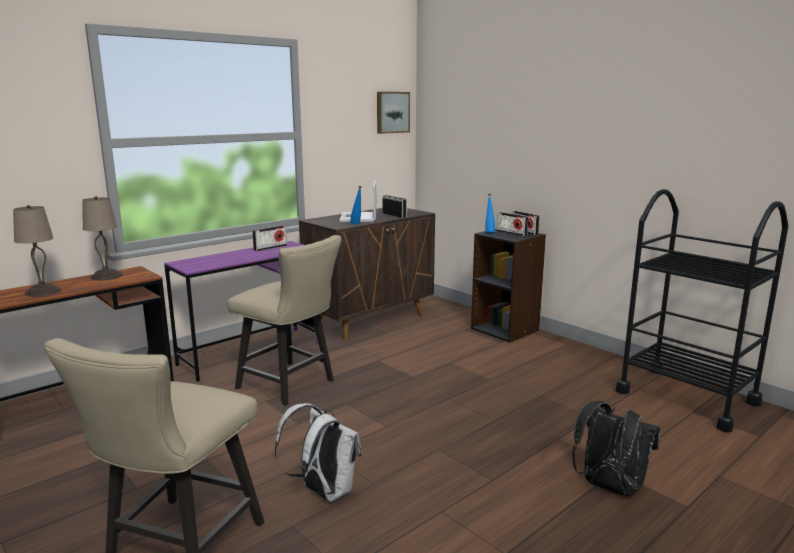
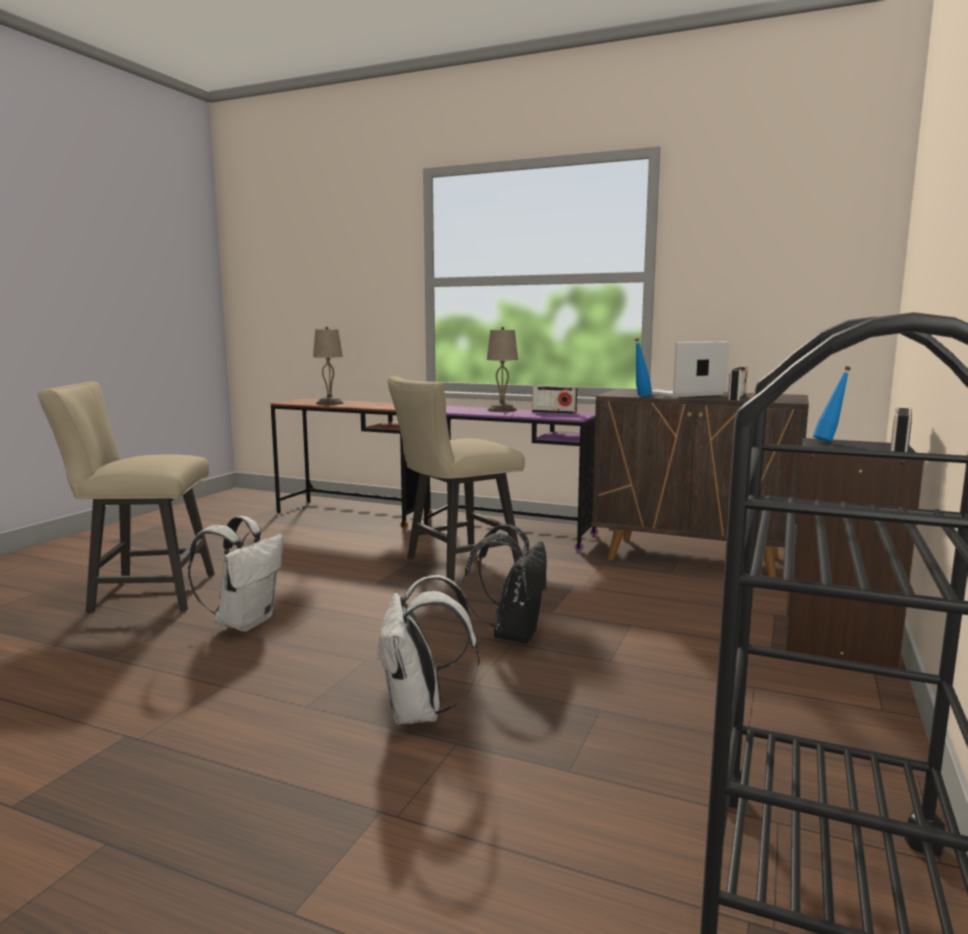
camera: 65 degrees right, 5 degrees down
beige table lamp [83,196,123,281] -> beige table lamp moved to [487,327,518,412]
beige chair [227,235,342,406] -> beige chair turned 45 degrees clockwise [387,376,525,581]
picture [377,92,410,134] -> none
radio [497,212,528,236] -> none
black backpack [572,401,660,497] -> black backpack moved to [463,524,547,644]
none -> white backpack [376,575,479,725]

